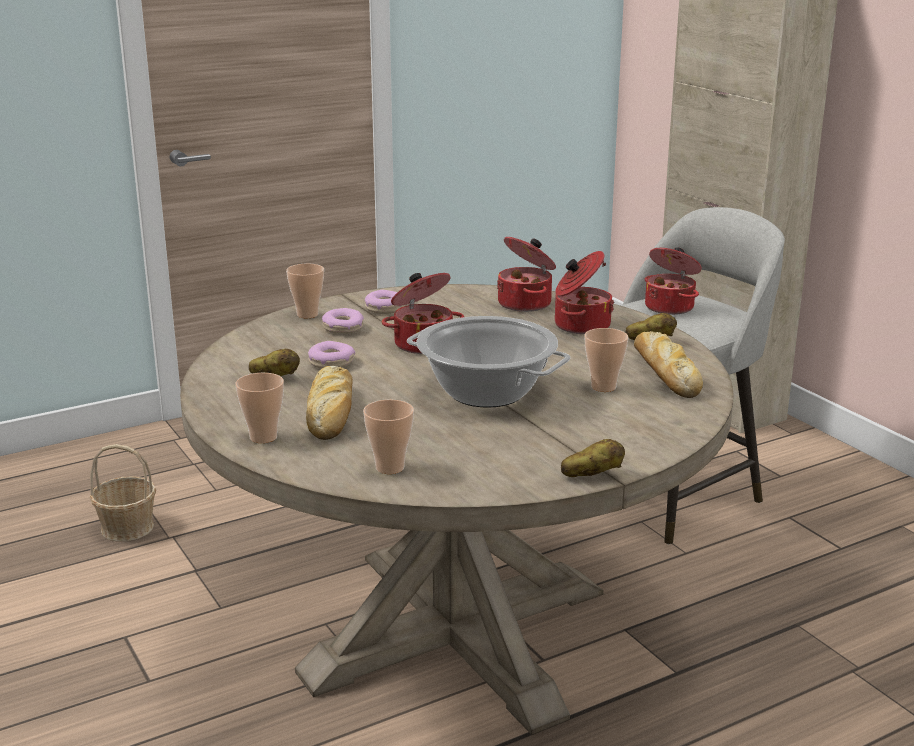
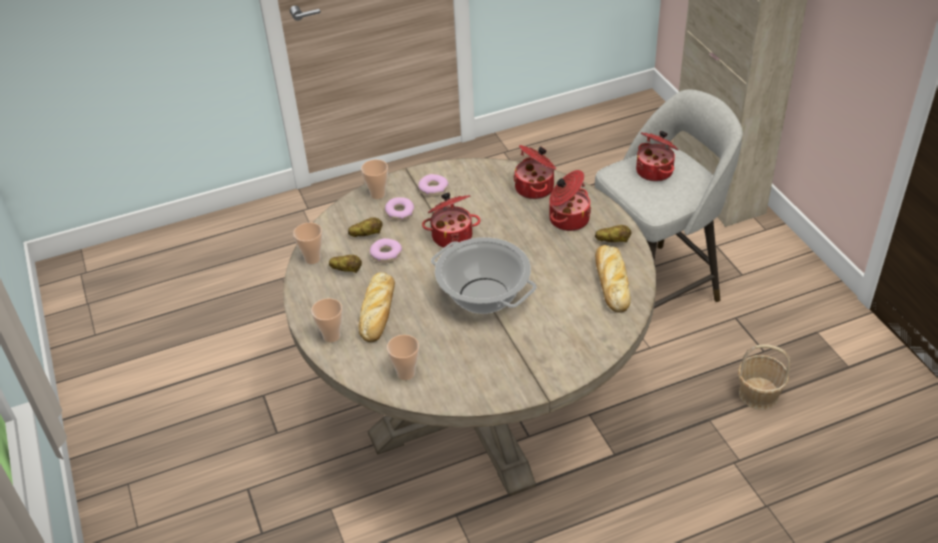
camera: 10 degrees right, 20 degrees up
basket [90,444,156,542] -> basket moved to [738,345,790,410]
potato [561,439,625,477] -> potato moved to [348,217,383,237]
cup [584,328,628,392] -> cup moved to [293,223,322,264]

